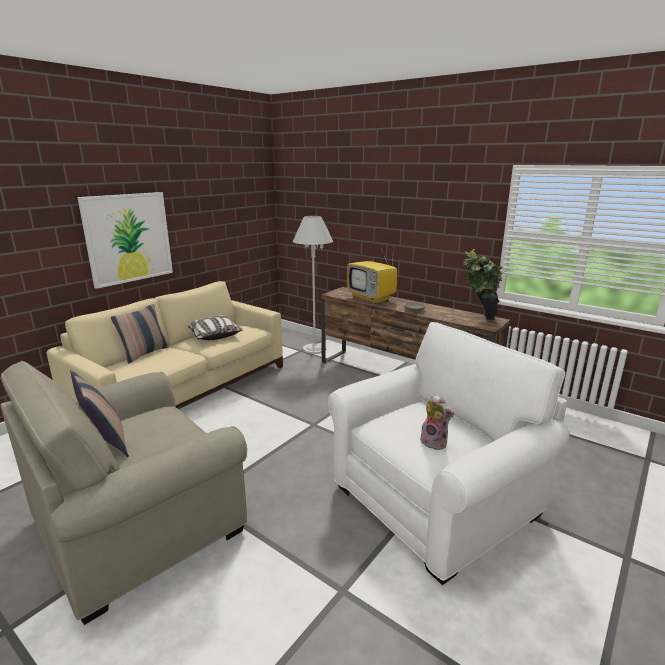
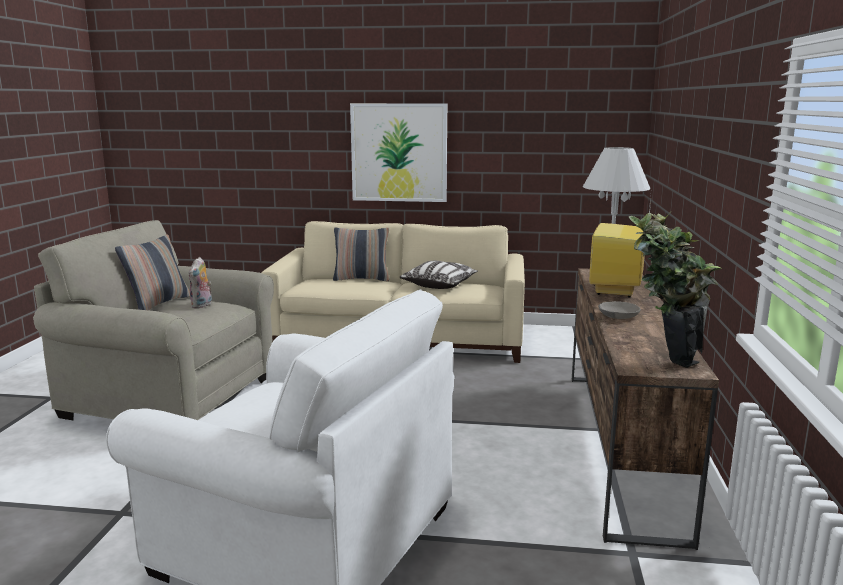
camera: 60 degrees right, 5 degrees down
plush toy [420,394,455,450] -> plush toy moved to [189,257,212,308]

